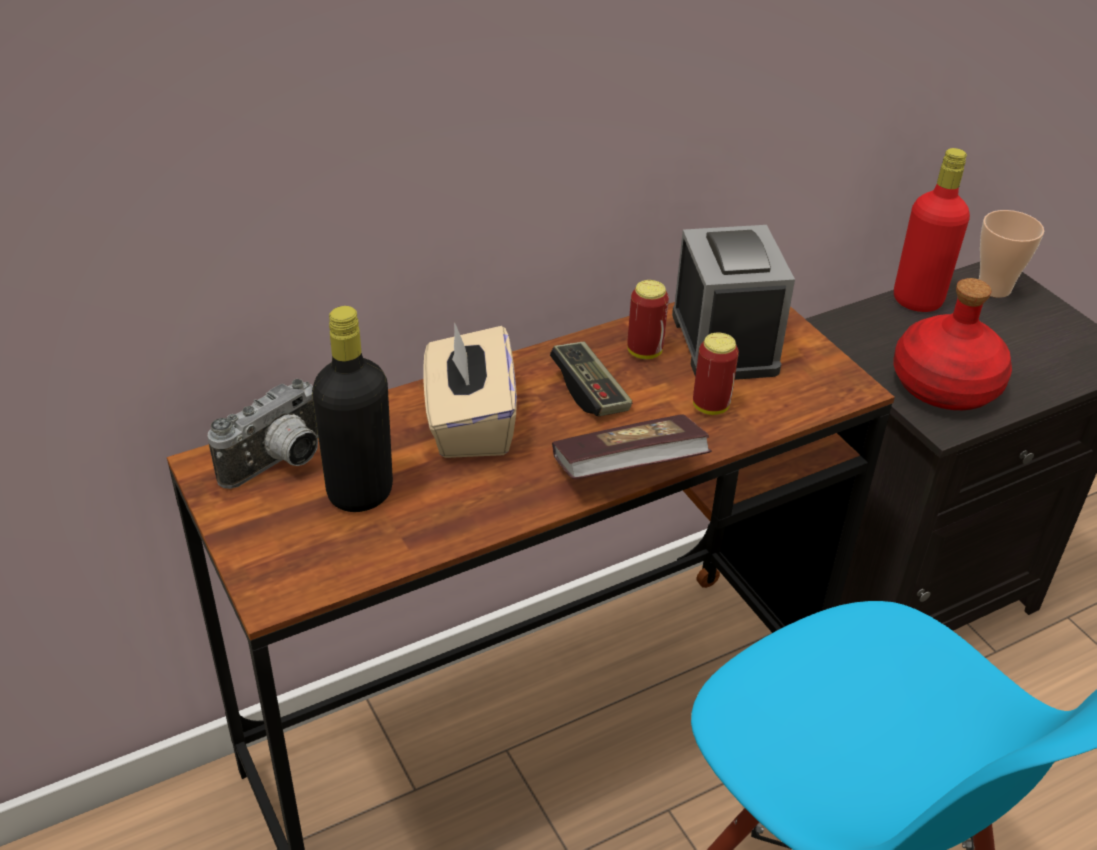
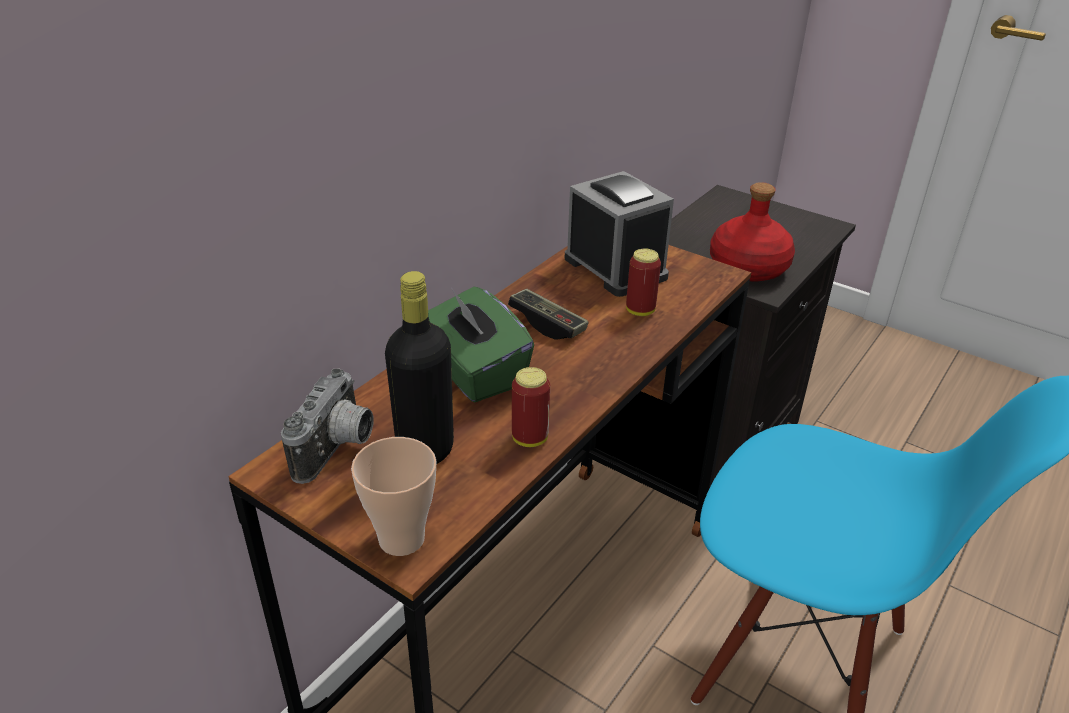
camera: 25 degrees left, 5 degrees down
beige tissue box [423,324,517,458] -> green tissue box [428,287,534,402]
book [552,414,712,480] -> none
can [627,280,669,359] -> can moved to [512,367,550,447]
red bottle [894,148,970,312] -> none
cup [979,210,1044,298] -> cup moved to [351,437,436,556]

